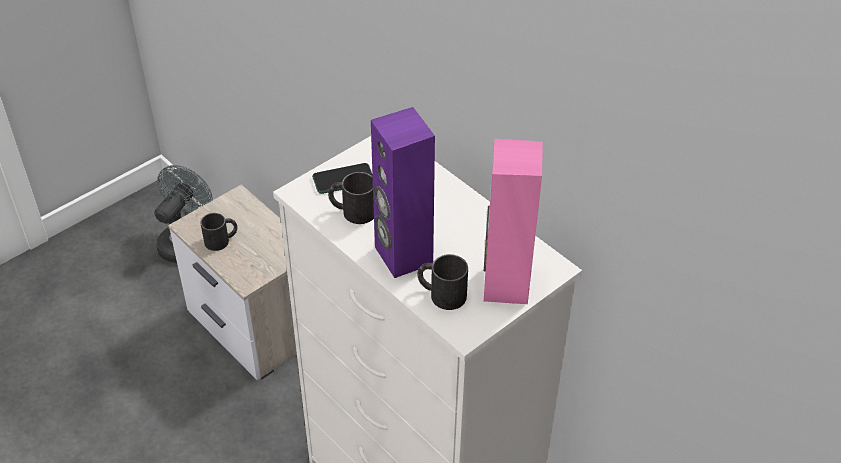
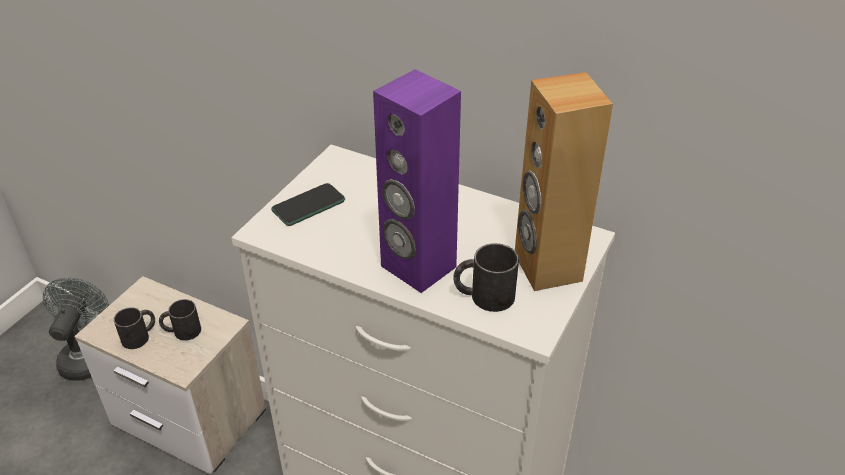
camera: 20 degrees left, 5 degrees down
black mug [328,172,374,224] -> black mug moved to [159,299,201,341]
pink speaker [484,139,543,304] -> brown speaker [515,72,613,291]

